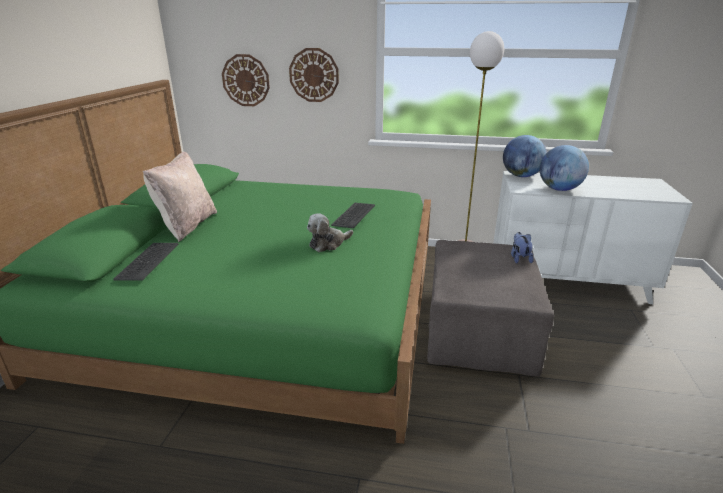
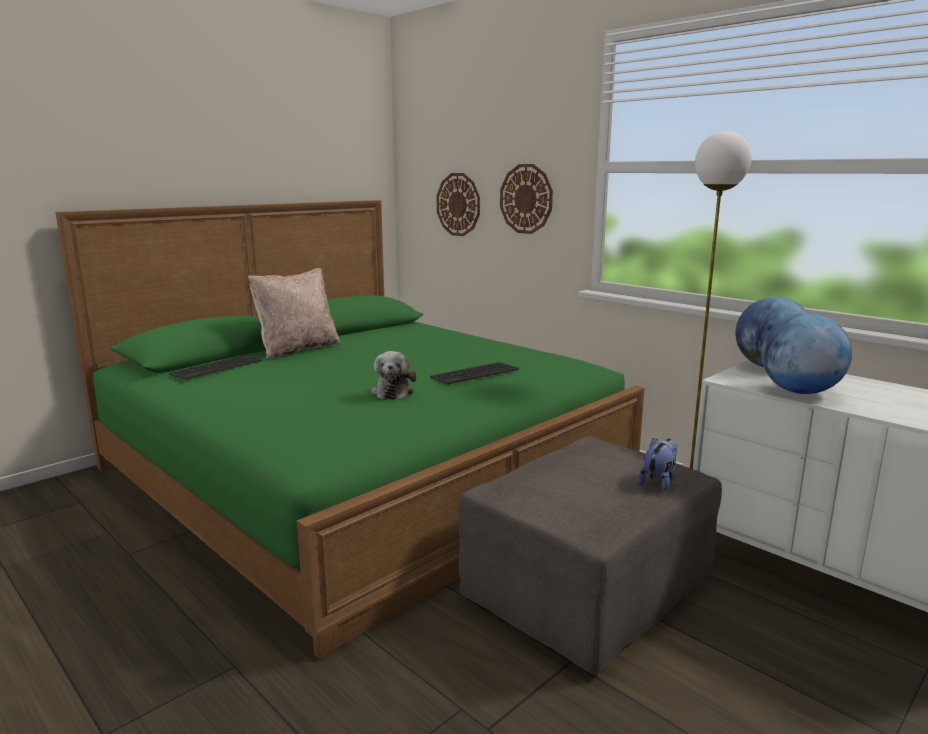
camera: 35 degrees right, 10 degrees down
plush toy [307,213,353,252] -> plush toy turned 90 degrees counterclockwise [372,351,416,400]

